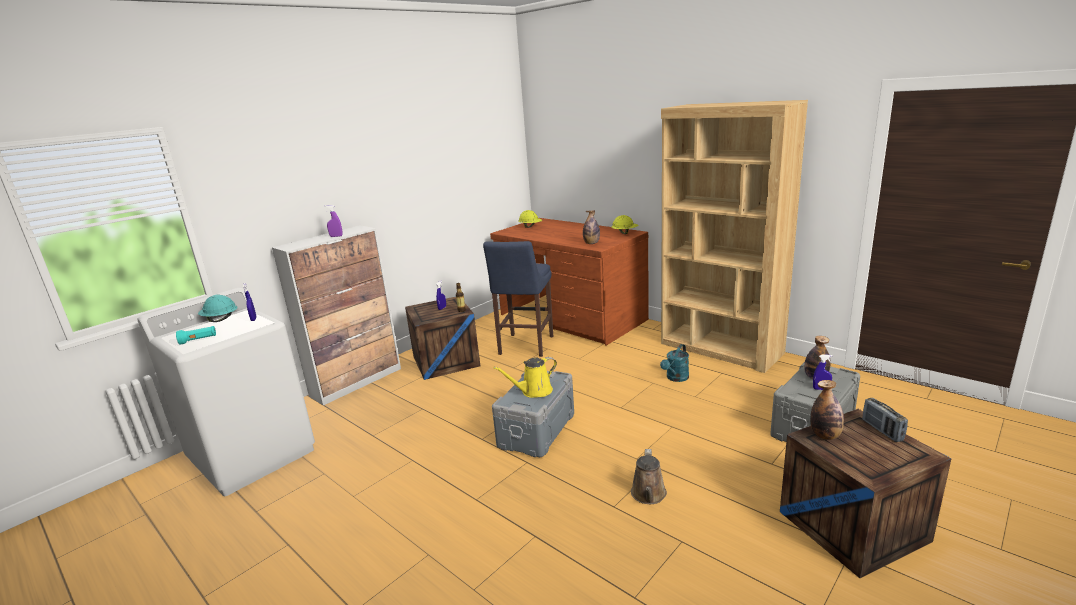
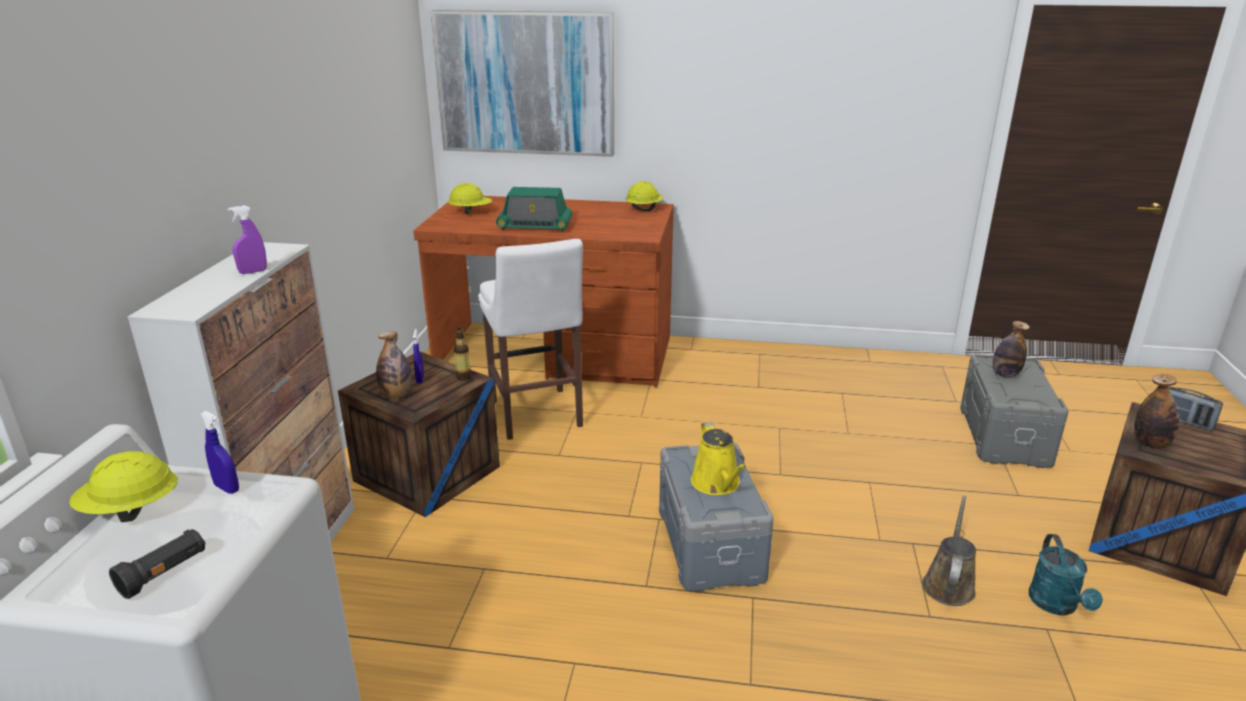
camera: 35 degrees left, 5 degrees up
turquoise flashlight [176,326,216,345] -> black flashlight [109,529,206,599]
turquoise hard hat [198,294,237,322] -> yellow hard hat [69,451,178,522]
blue stool [483,241,553,357] -> white stool [478,239,583,440]
yellow watering can [493,357,557,398] -> yellow watering can turned 45 degrees counterclockwise [691,422,746,495]
bottle [583,210,600,244] -> bottle moved to [376,332,412,398]
brown watering can [631,449,667,504] -> brown watering can turned 135 degrees counterclockwise [922,496,976,606]
turquoise watering can [660,344,689,382] -> turquoise watering can moved to [1029,534,1103,615]
brown bookcase [661,100,808,373] -> none
blue spray bottle [813,355,833,390] -> none
none -> picture [430,10,614,157]
none -> radio [496,187,573,232]

